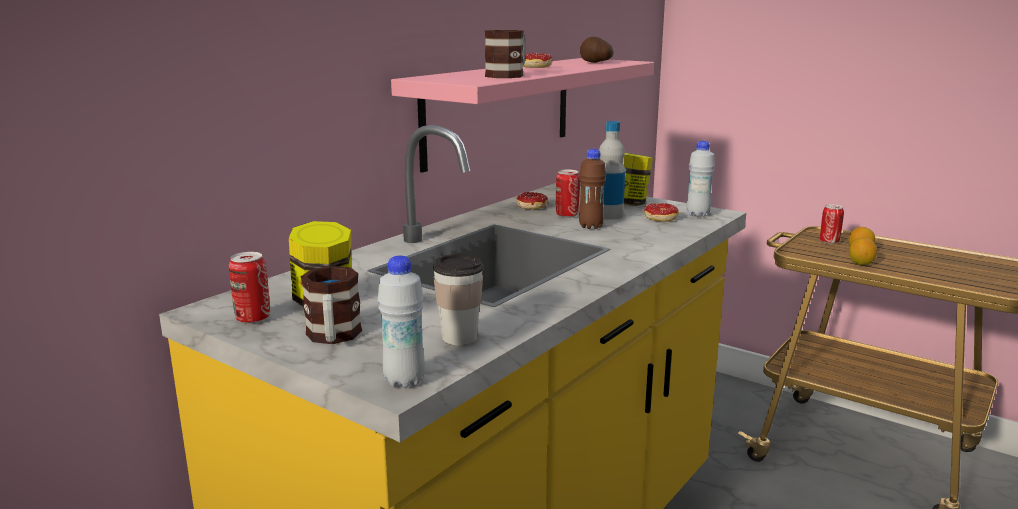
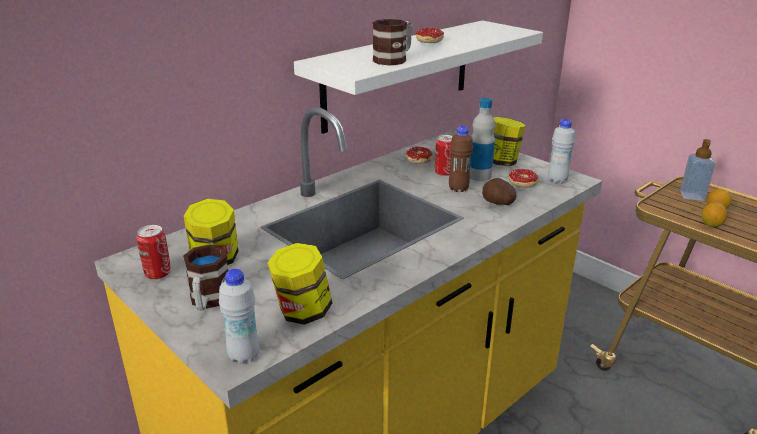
camera: 10 degrees right, 10 degrees up
pink shelf [391,58,654,173] -> white shelf [294,21,543,134]
cup [433,254,483,345] -> jar [267,243,332,325]
potato [580,37,614,63] -> potato moved to [482,178,517,205]
can [820,204,844,244] -> soap dispenser [680,139,715,201]

